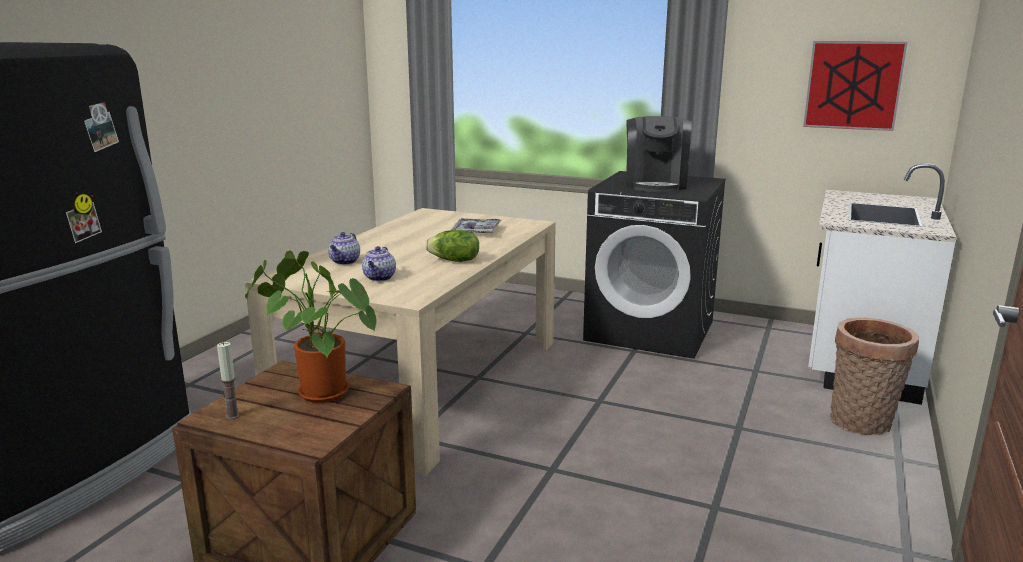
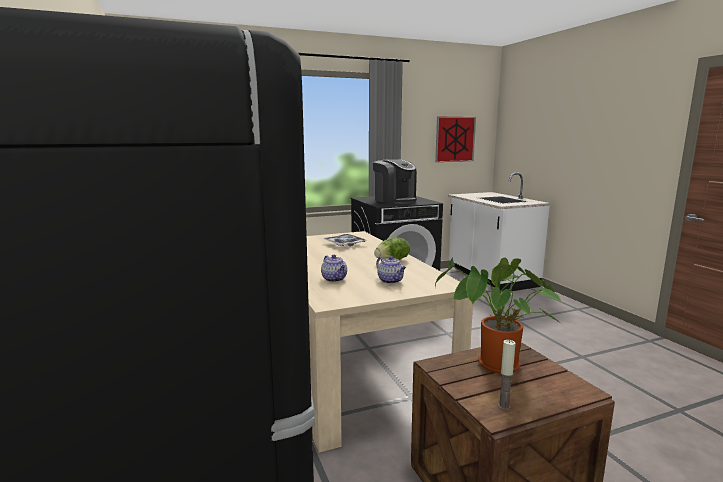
camera: 45 degrees left, 5 degrees down
basket [830,318,919,435] -> none

